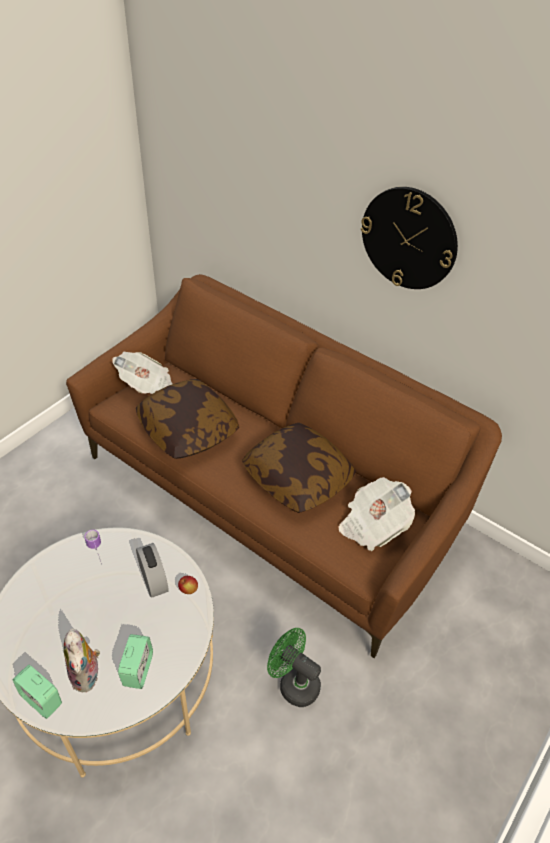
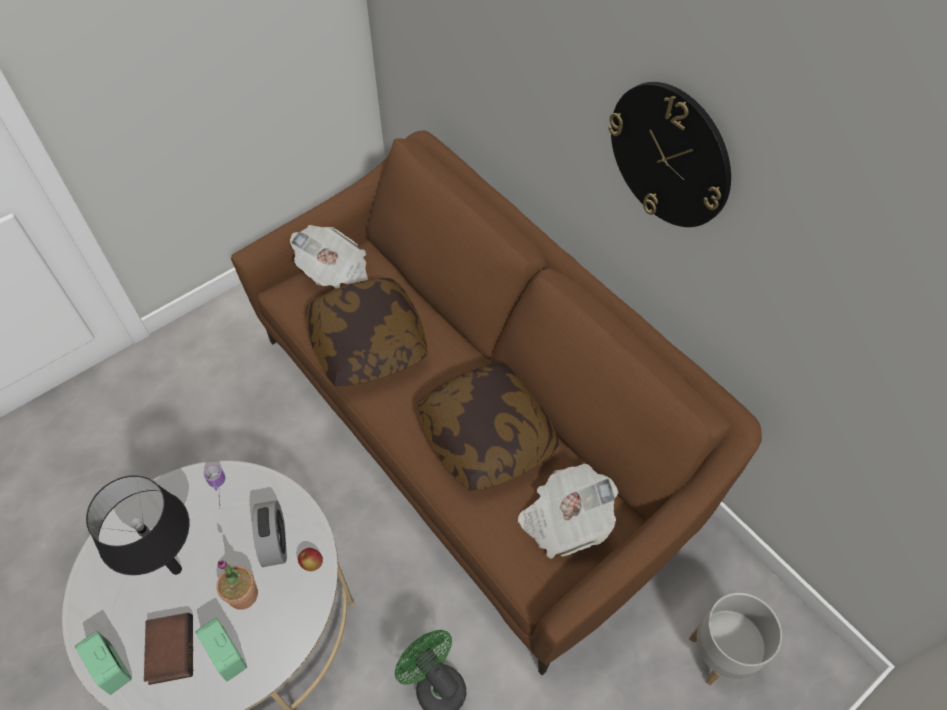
camera: 15 degrees right, 10 degrees up
plush toy [64,628,100,692] -> book [144,613,193,685]
alarm clock [118,634,153,689] -> alarm clock turned 120 degrees clockwise [195,618,247,682]
none -> black table lamp [86,475,189,575]
none -> potted plant [217,560,258,610]
none -> grey planter [689,593,782,685]

